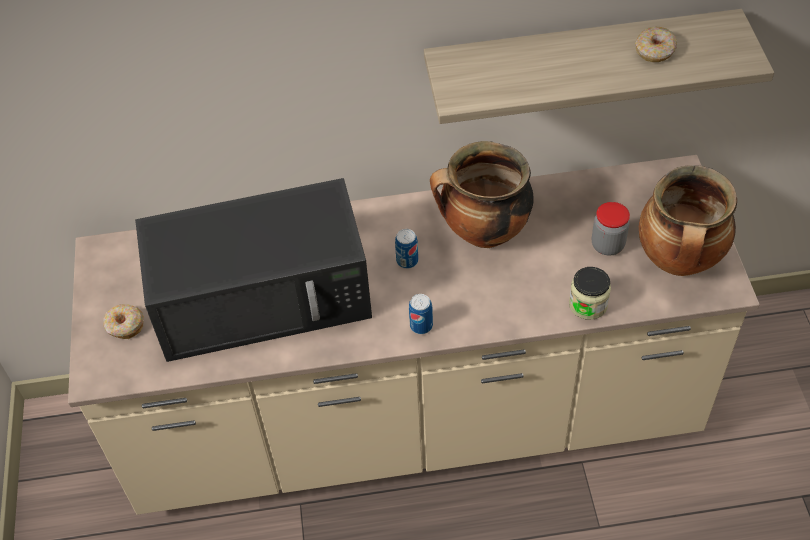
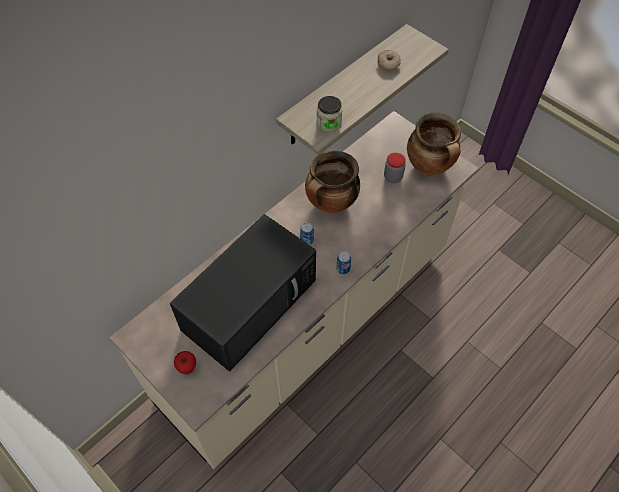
camera: 40 degrees left, 5 degrees up
donut [103,304,144,339] -> apple [174,351,196,374]
jar [569,267,611,320] -> jar moved to [317,96,342,132]

